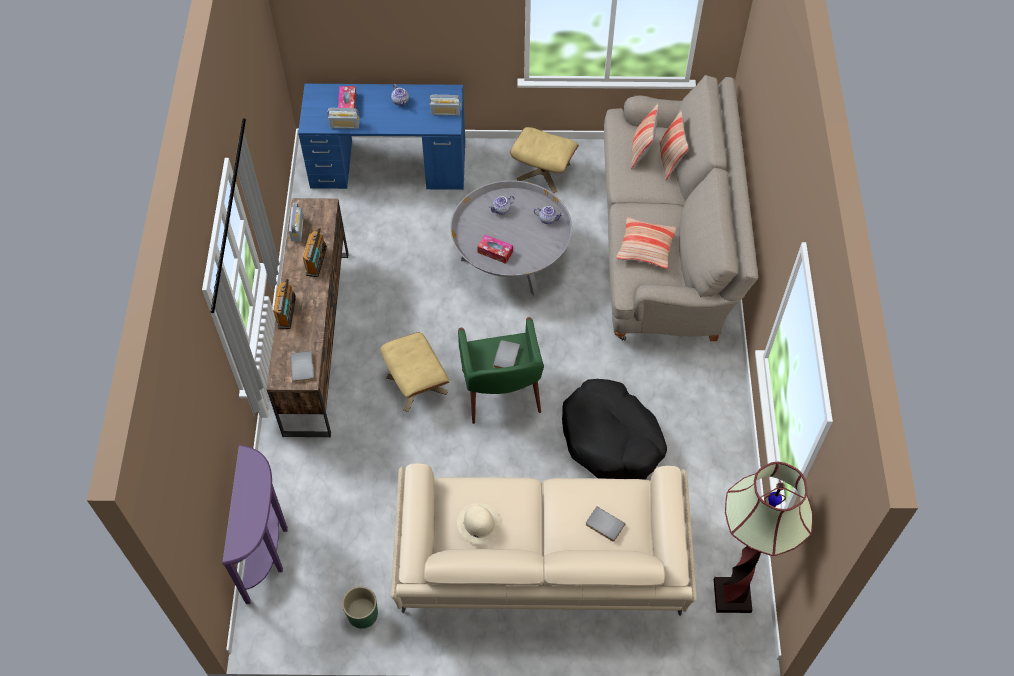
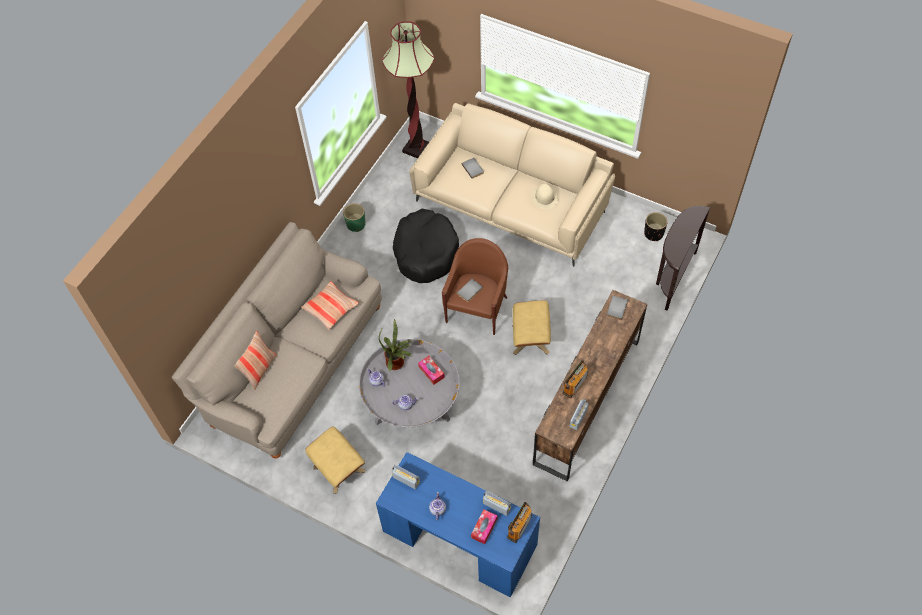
camera: 150 degrees left, 0 degrees up
purple console table [222,445,288,604] -> brown console table [656,206,711,311]
radio [273,279,296,329] -> radio moved to [507,502,532,543]
green planter [342,586,378,629] -> green planter moved to [343,203,366,232]
green armchair [458,317,544,424] -> brown armchair [442,238,508,335]
pillow [631,103,659,170] -> none
none -> potted plant [379,318,412,372]
none -> black planter [644,212,668,241]

